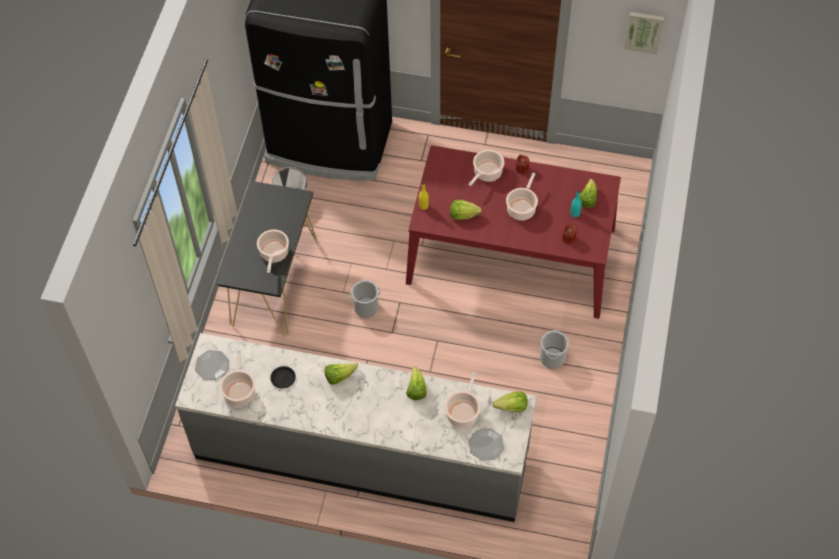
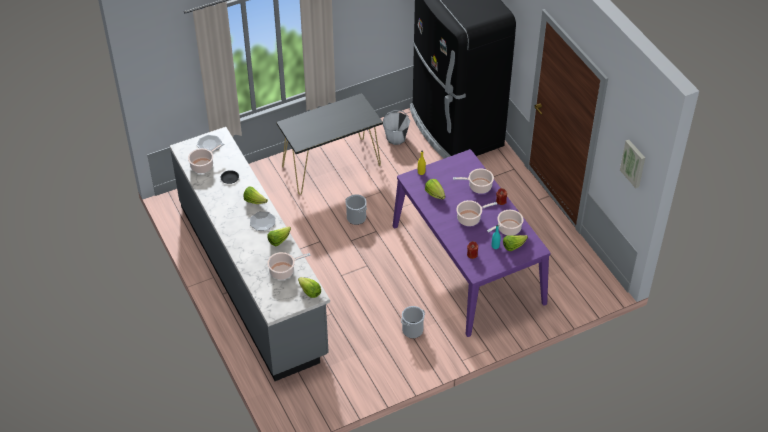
camera: 50 degrees right, 10 degrees down
cooking pot [257,229,289,273] -> cooking pot moved to [487,210,524,236]
red dining table [406,145,621,319] -> purple dining table [393,149,550,337]
plate [468,428,504,461] -> plate moved to [250,212,275,231]

